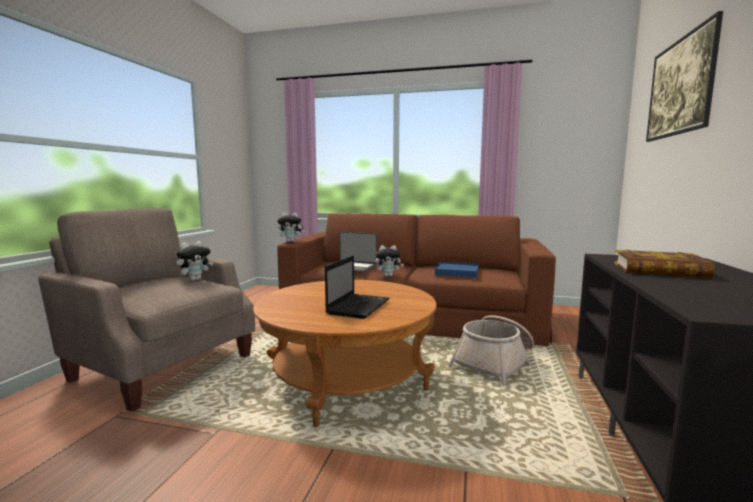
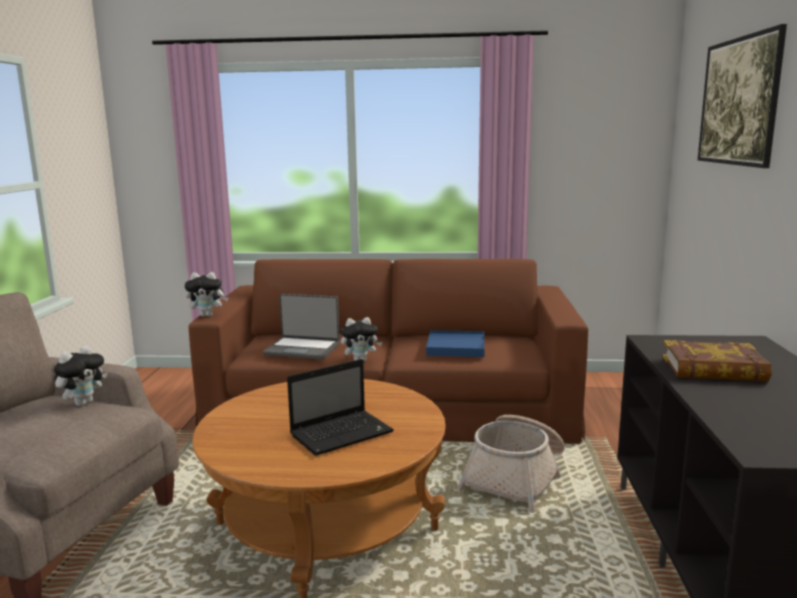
camera: 10 degrees left, 5 degrees up
laptop [325,256,390,319] -> laptop turned 45 degrees clockwise [287,359,394,456]

